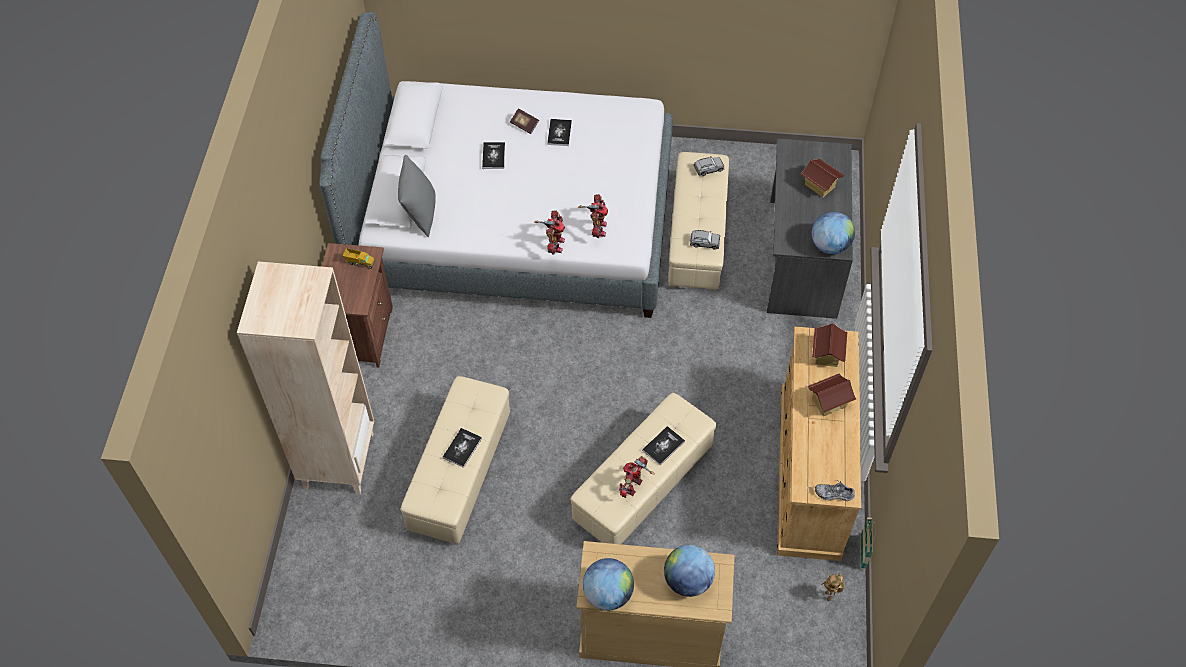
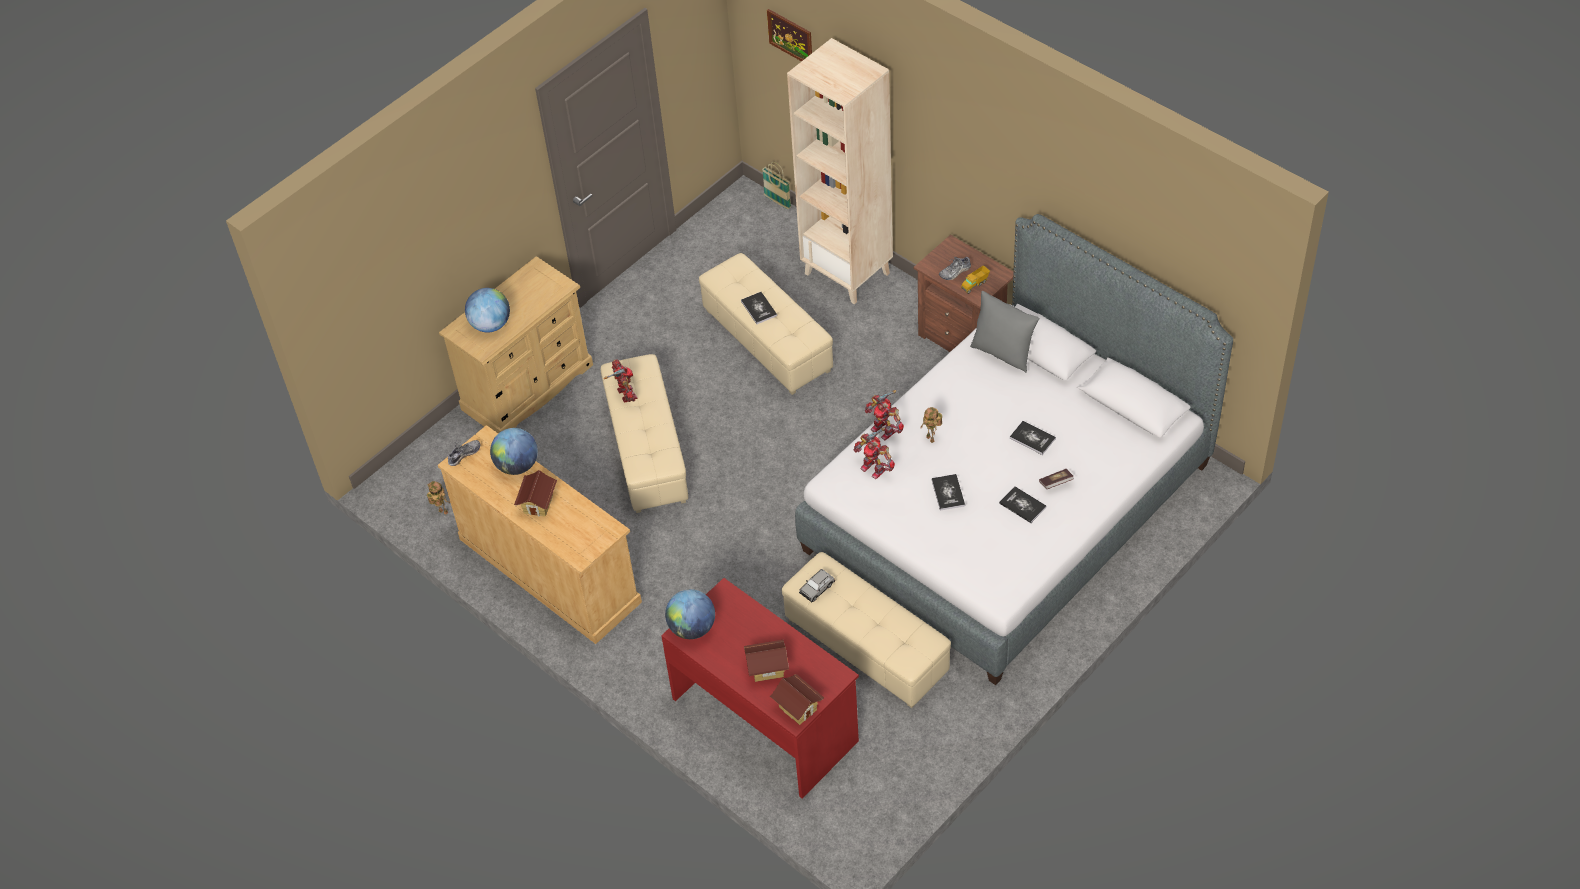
camera: 130 degrees right, 5 degrees down
globe [583,558,634,611] -> globe moved to [490,428,538,475]
book [642,426,685,465] -> book moved to [932,474,965,511]
grey toy car [694,156,724,176] -> none
grey desk [767,139,853,319] -> red desk [661,578,859,798]
toy house [812,323,847,367] -> toy house moved to [770,674,824,725]
basket [860,517,876,570] -> basket moved to [762,162,791,209]
none -> picture [767,9,812,61]
none -> toy robot [921,407,942,443]
none -> shoe [939,257,971,280]

